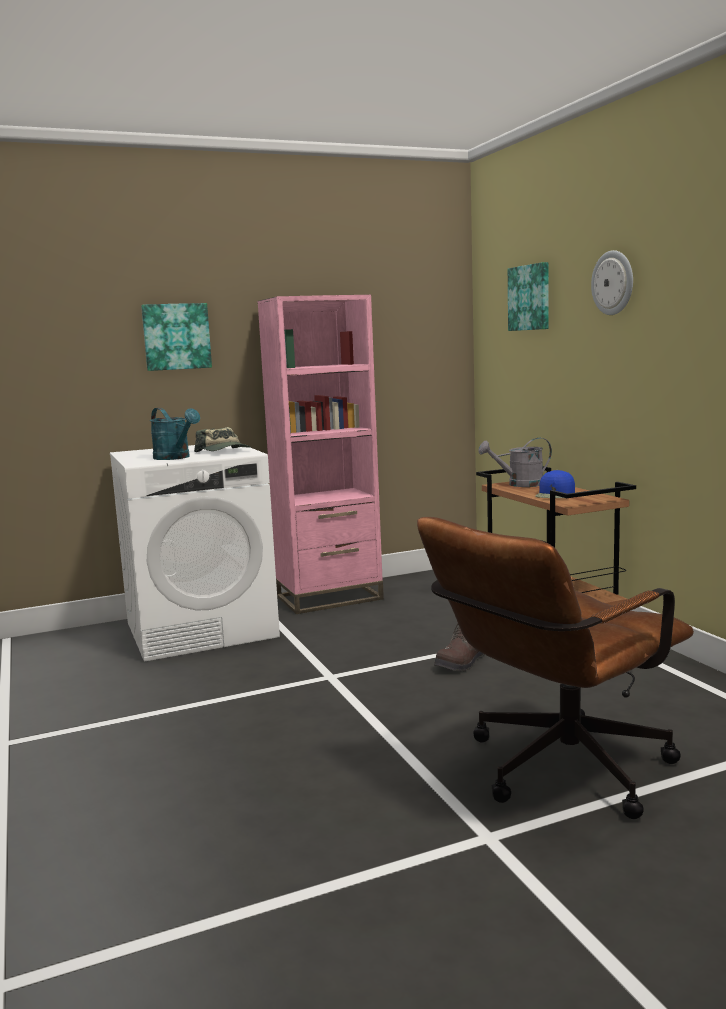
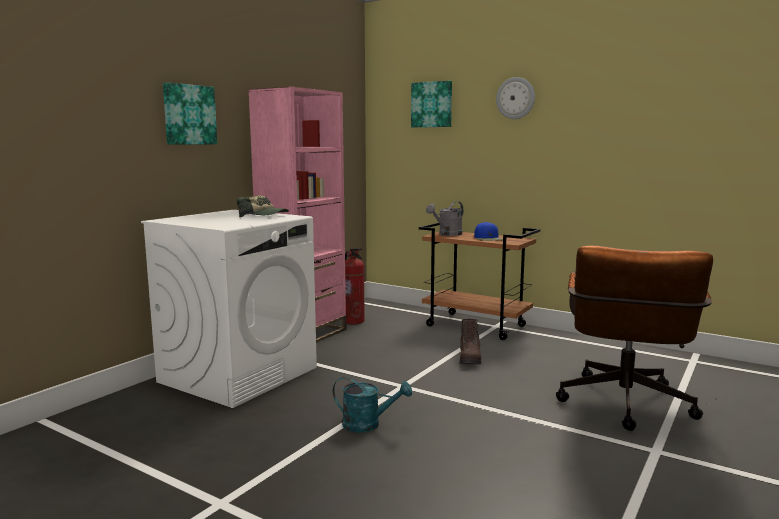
camera: 35 degrees left, 0 degrees up
turquoise watering can [150,408,200,460] -> turquoise watering can moved to [333,377,412,433]
none -> fire extinguisher [345,248,365,325]

